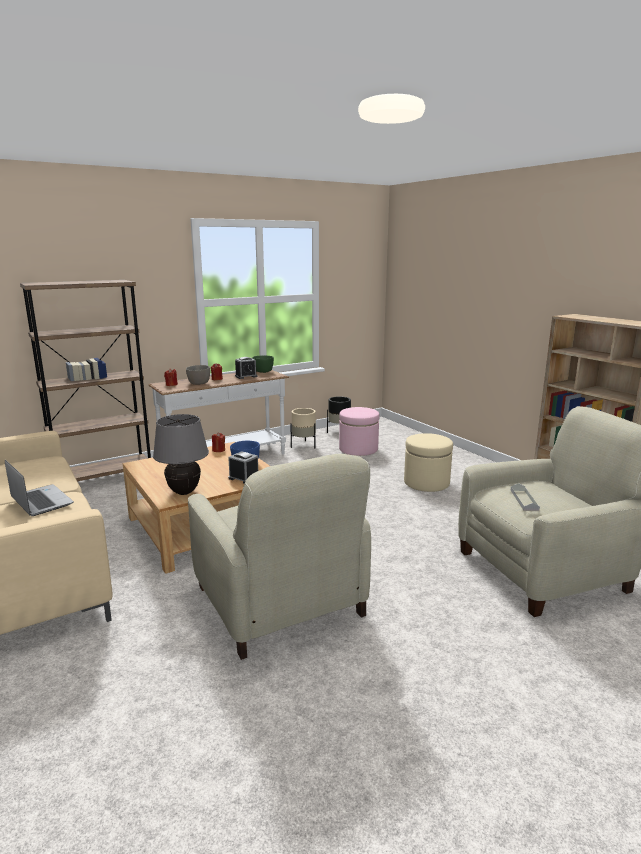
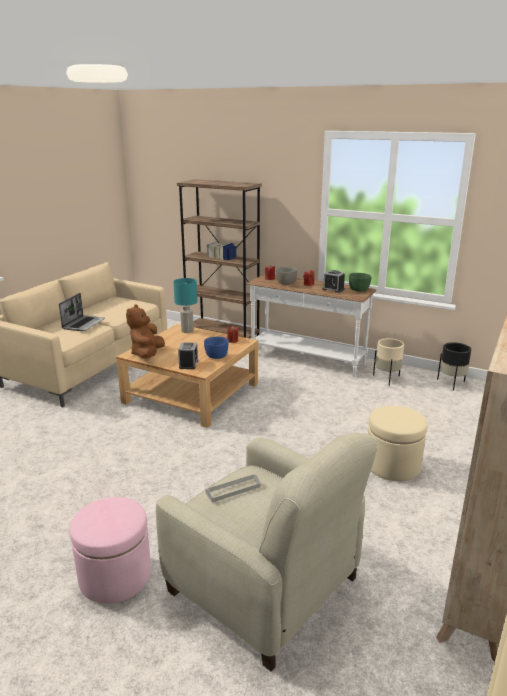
camera: 60 degrees right, 5 degrees up
grey table lamp [153,414,209,495] -> brown plush toy [126,304,165,359]
beige armchair [188,454,371,660] -> none
pink ottoman [339,407,380,456] -> pink ottoman moved to [69,497,151,604]
none -> turquoise table lamp [173,278,198,333]

